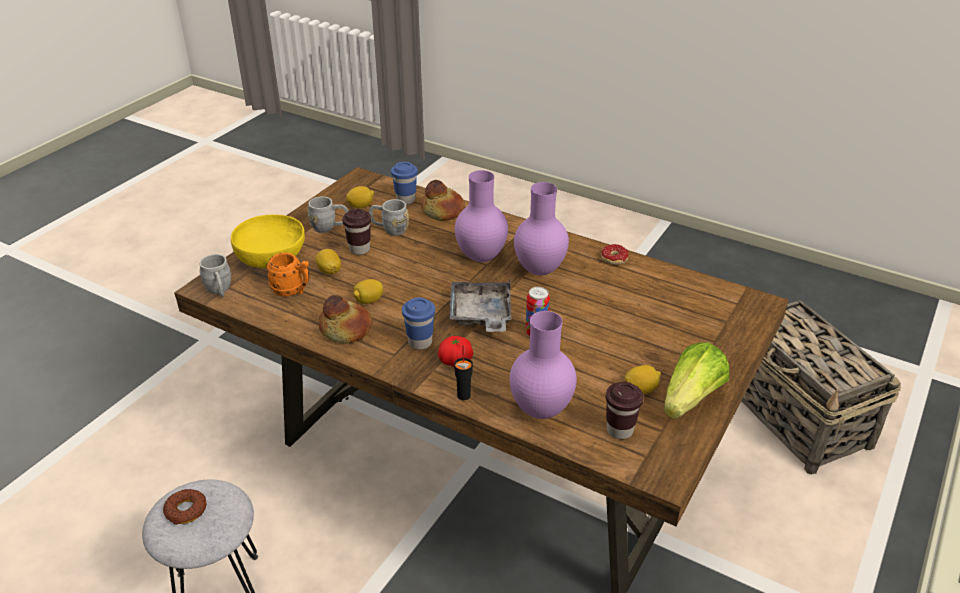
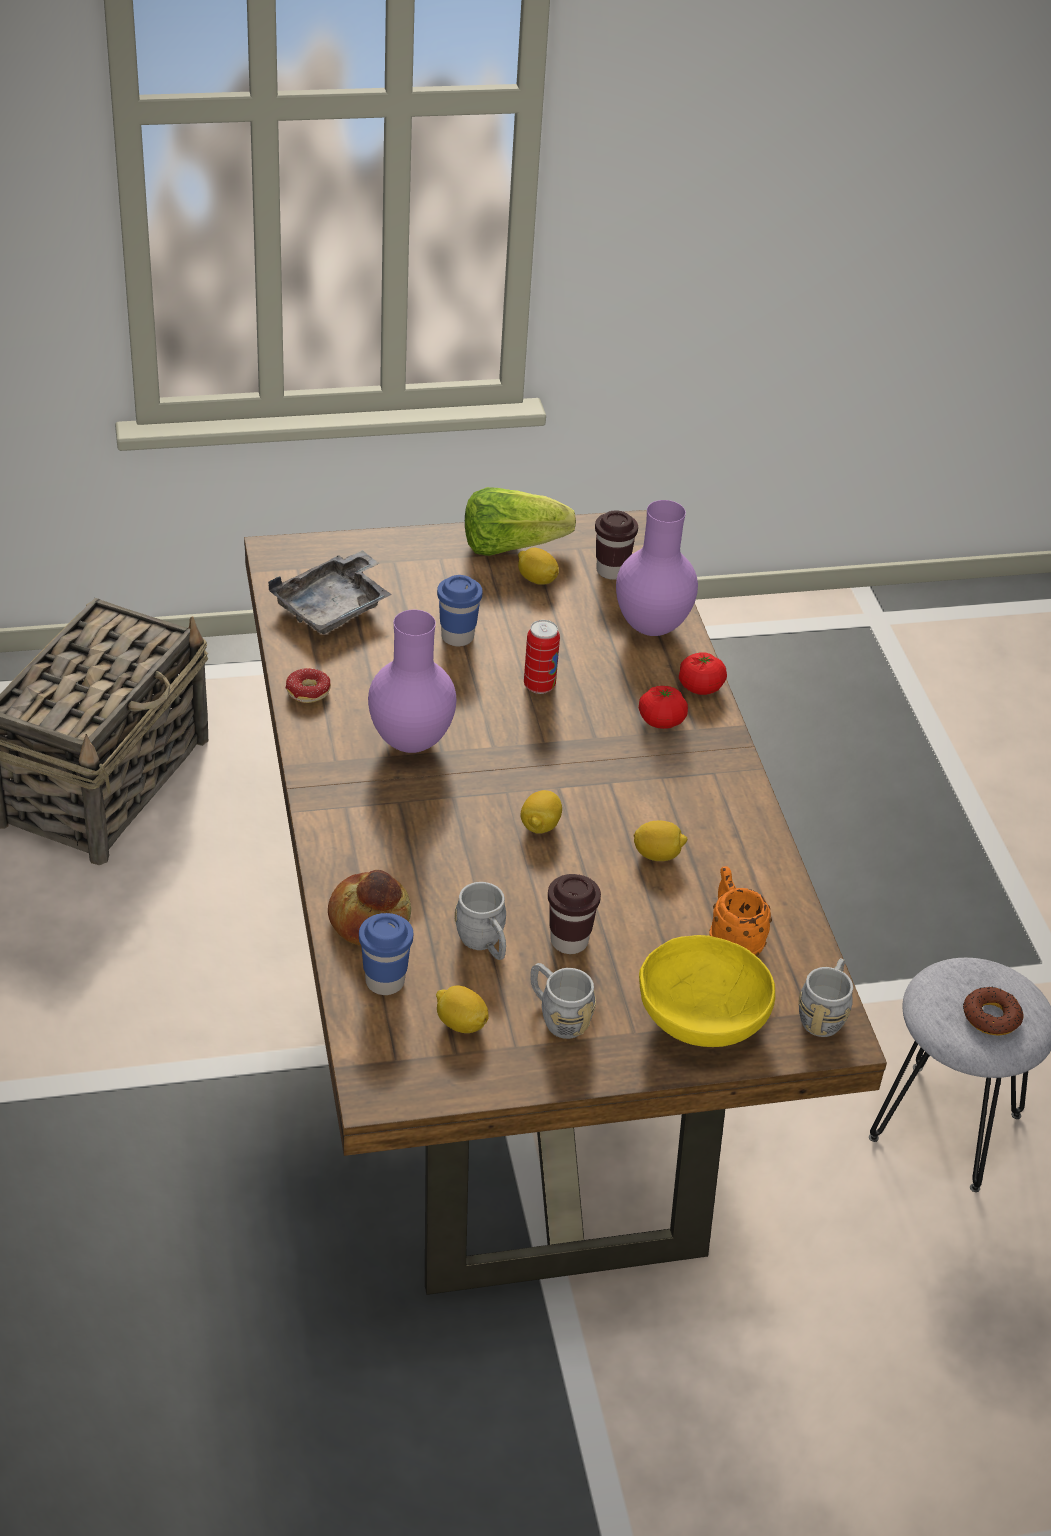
camera: 135 degrees left, 5 degrees up
lemon [316,249,341,275] -> lemon moved to [520,790,562,834]
bread [319,295,372,344] -> none
blue cup [402,297,435,350] -> blue cup moved to [437,575,483,647]
grey tray [449,279,511,332] -> grey tray moved to [268,550,392,634]
black cup [454,345,473,400] -> tomato [679,652,727,695]
purple vase [455,170,508,262] -> none

